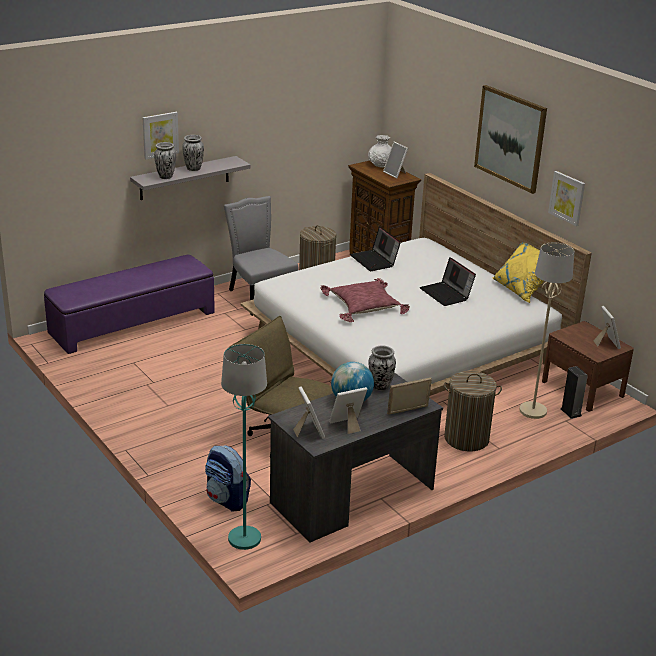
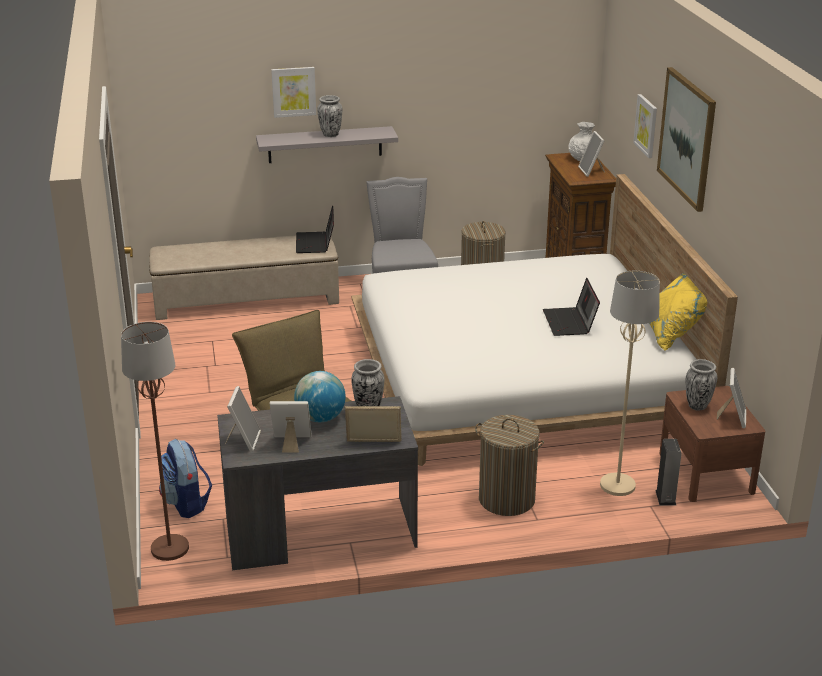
camera: 25 degrees right, 0 degrees up
purple bench [44,255,215,354] -> beige bench [149,235,339,320]
vase [154,142,176,179] -> vase moved to [686,359,717,410]
turquoise floor lamp [221,344,267,550] -> brown floor lamp [121,322,189,561]
red pillow [320,278,410,322] -> none
laptop [350,226,401,271] -> laptop moved to [296,205,334,253]
picture [548,171,585,226] -> picture moved to [633,94,657,158]

